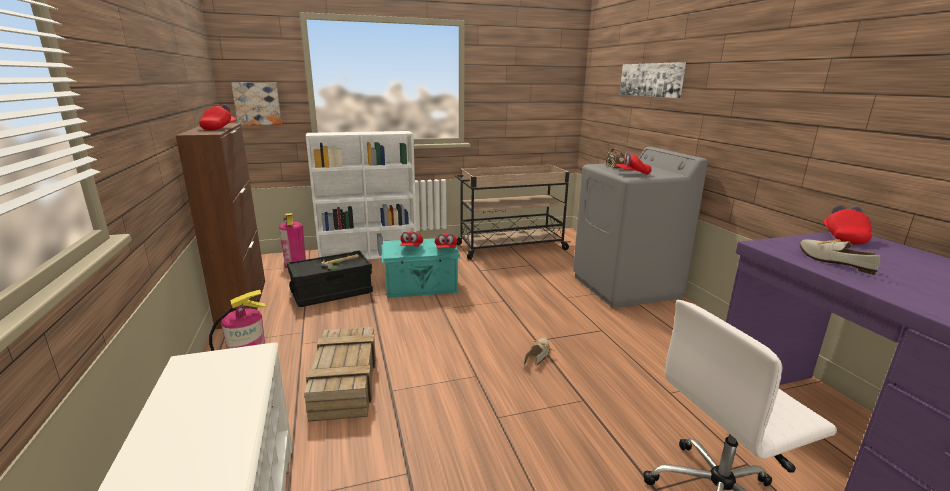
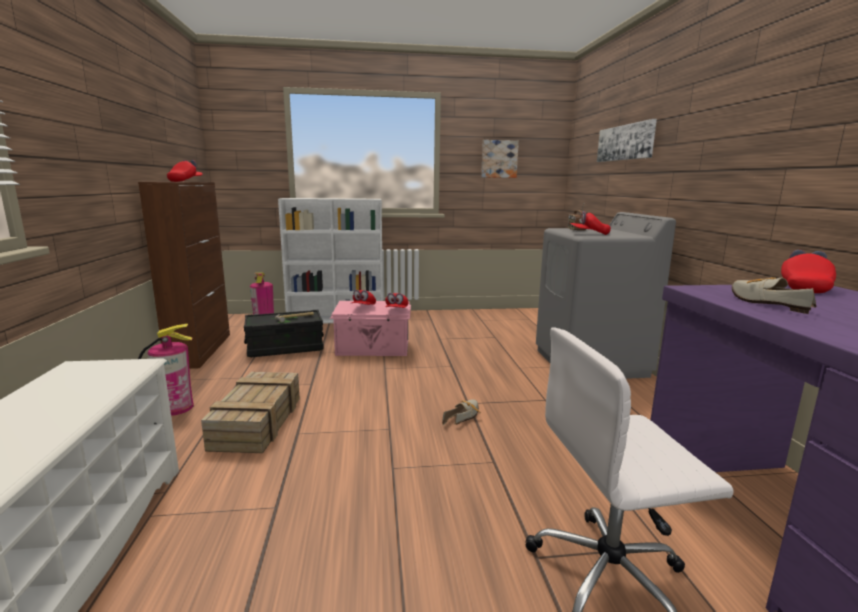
camera: 10 degrees right, 5 degrees down
picture [231,82,282,125] -> picture moved to [481,140,519,178]
turquoise storage box [382,238,461,298] -> pink storage box [330,301,411,356]
beige cart [455,165,571,260] -> none

